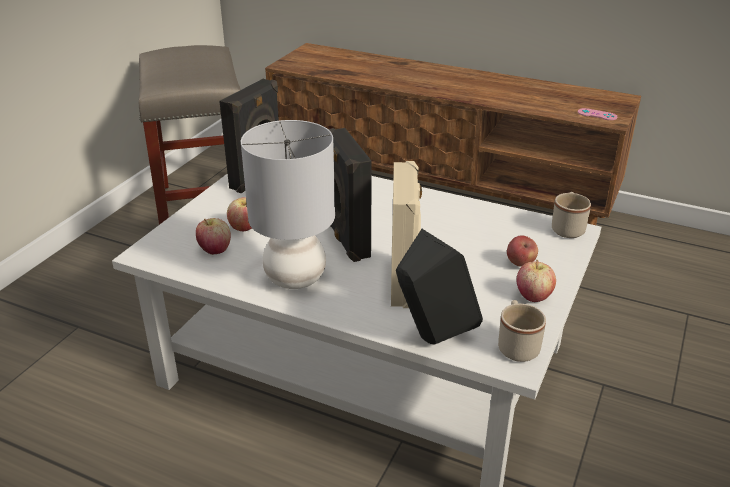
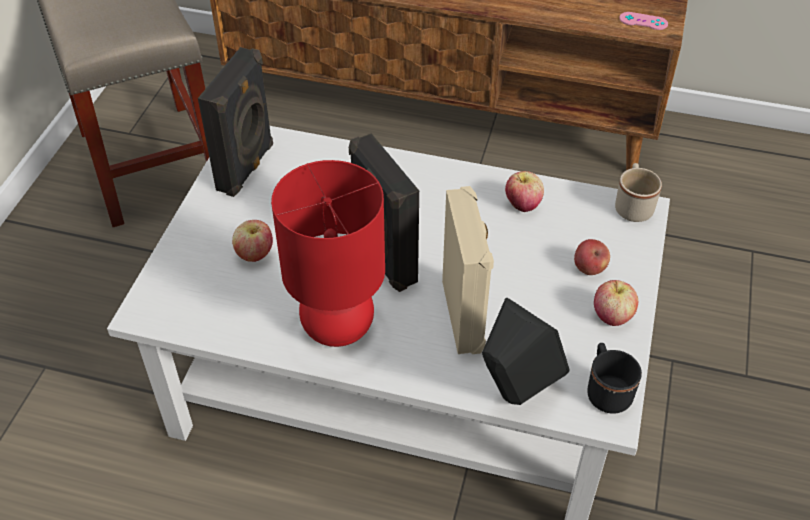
camera: 10 degrees left, 15 degrees up
apple [196,218,231,255] -> apple moved to [505,171,544,212]
grey table lamp [241,120,335,289] -> red table lamp [271,160,385,347]
beige mug [498,300,546,362] -> black mug [587,343,642,414]

